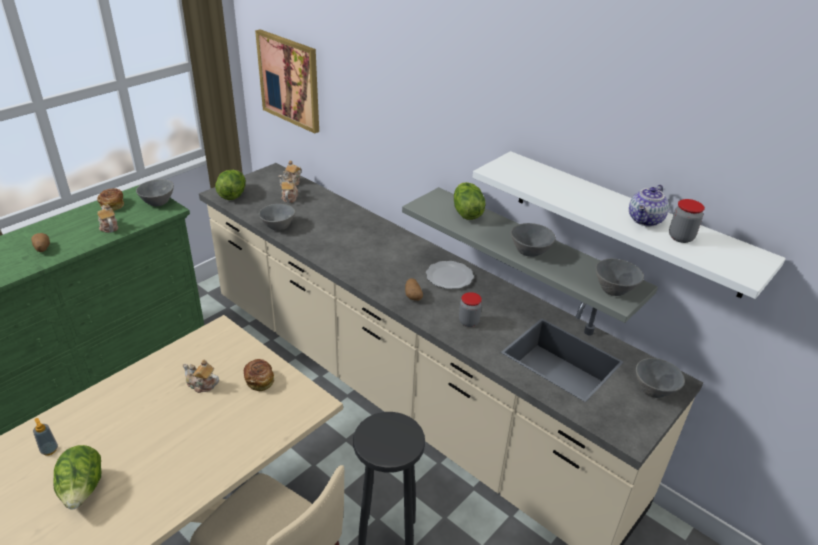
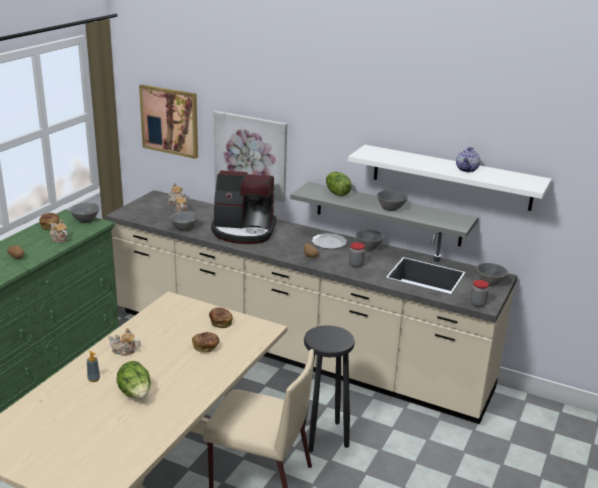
camera: 15 degrees left, 10 degrees down
teapot [182,360,219,393] -> teapot moved to [108,328,141,356]
lettuce [215,170,246,200] -> none
grey bowl [595,259,644,296] -> grey bowl moved to [356,230,384,250]
jar [669,199,705,243] -> jar moved to [470,280,489,307]
none -> bread [192,332,220,353]
none -> coffee machine [211,170,276,244]
none -> picture [214,111,287,202]

